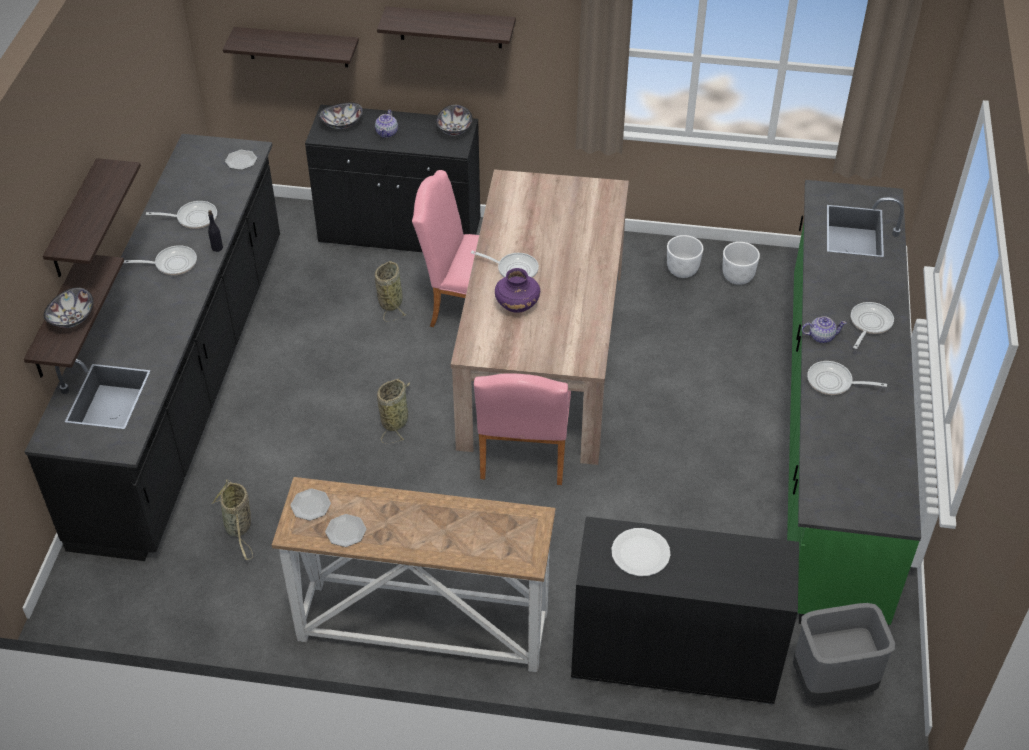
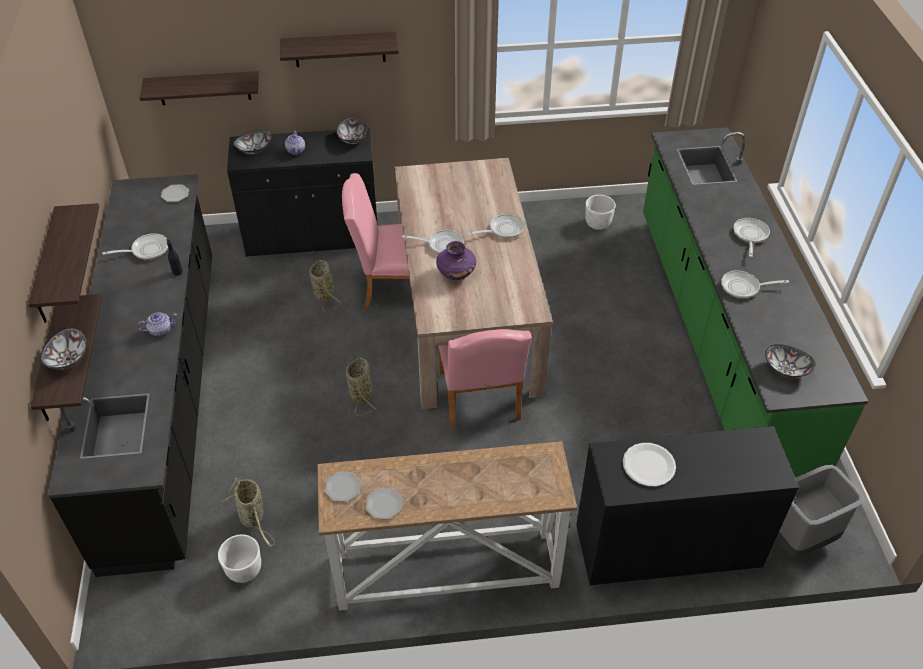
camera: 15 degrees left, 0 degrees up
frying pan [124,245,197,275] -> frying pan moved to [467,214,525,238]
white planter [667,235,703,278] -> white planter moved to [218,534,261,583]
teapot [802,316,846,343] -> teapot moved to [138,312,177,337]
none -> bowl [765,344,815,378]

